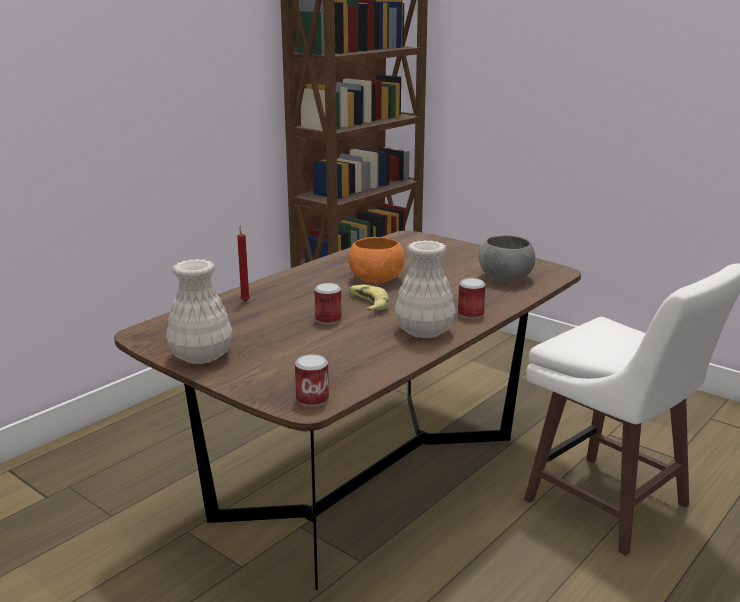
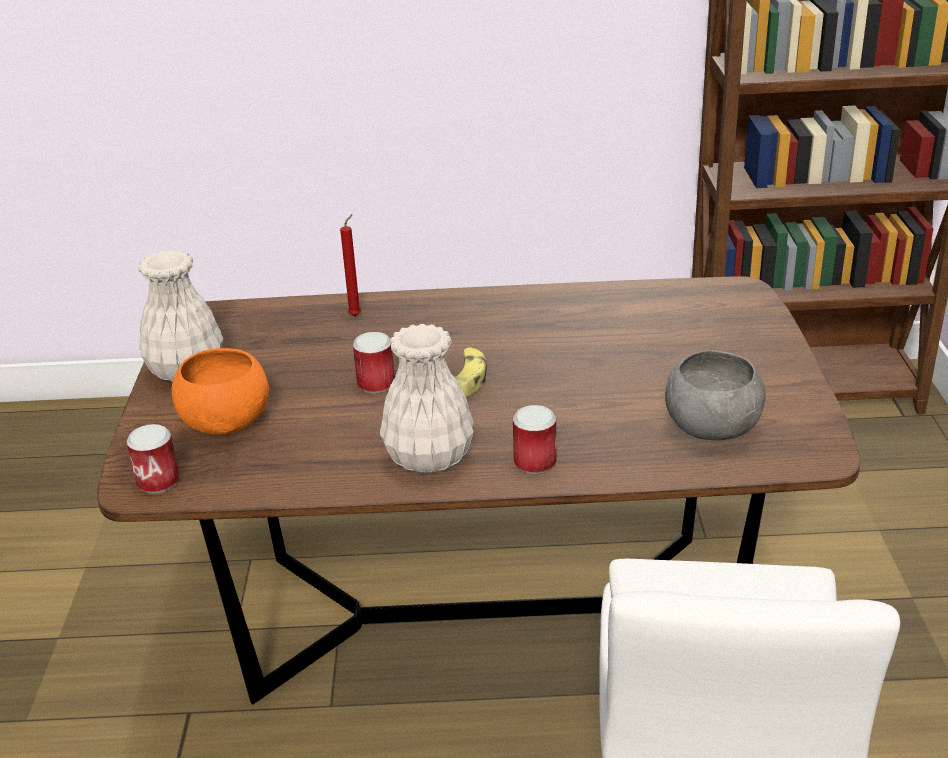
camera: 50 degrees right, 10 degrees up
orange bowl [348,237,405,283] -> orange bowl moved to [171,348,269,435]

